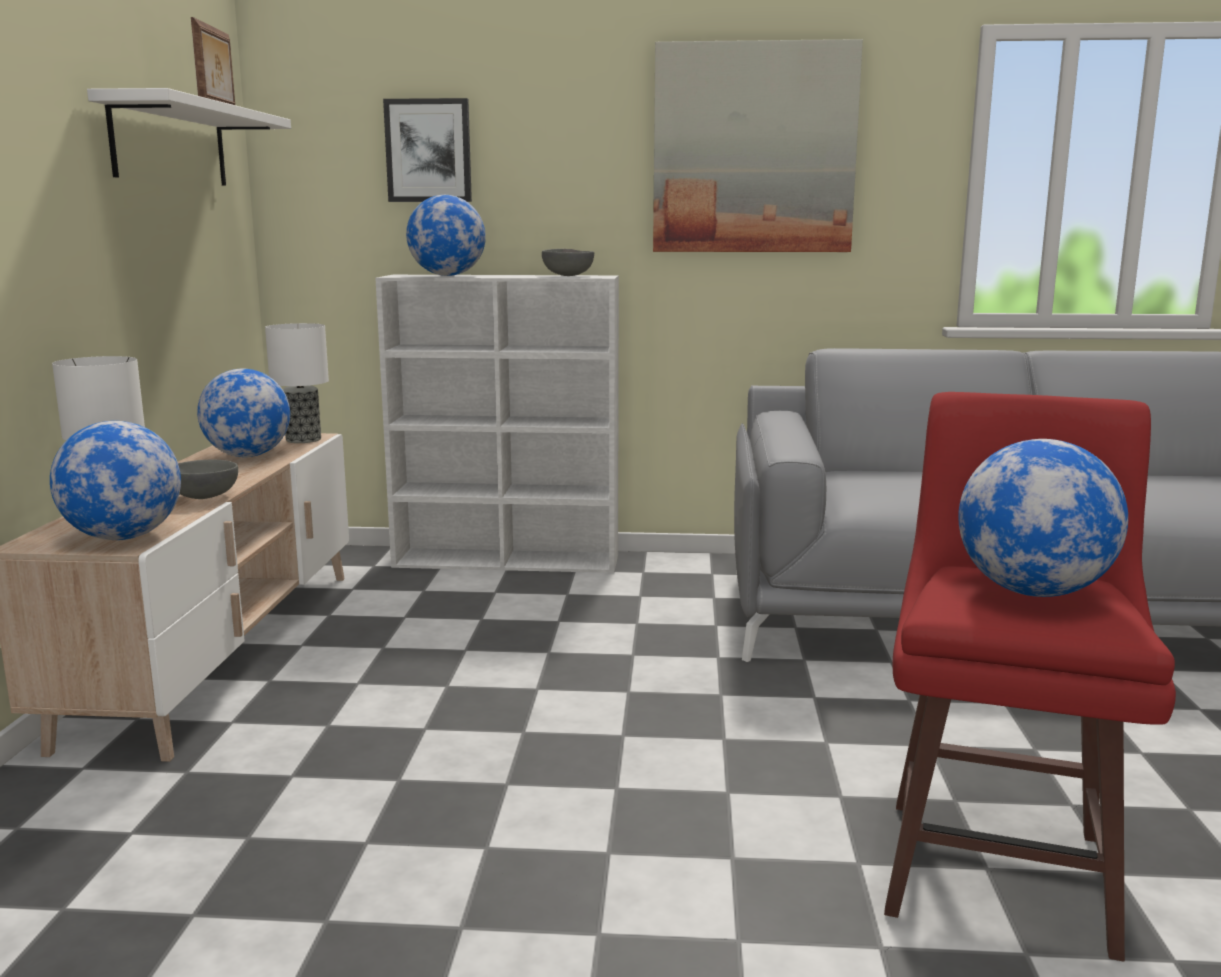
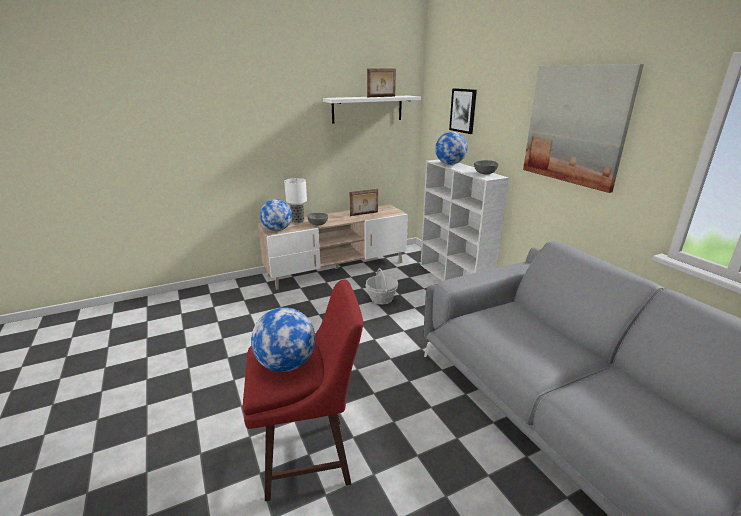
camera: 60 degrees right, 10 degrees up
globe [197,369,290,457] -> picture frame [349,189,378,216]
table lamp [265,323,329,443] -> none
none -> basket [365,268,398,305]

